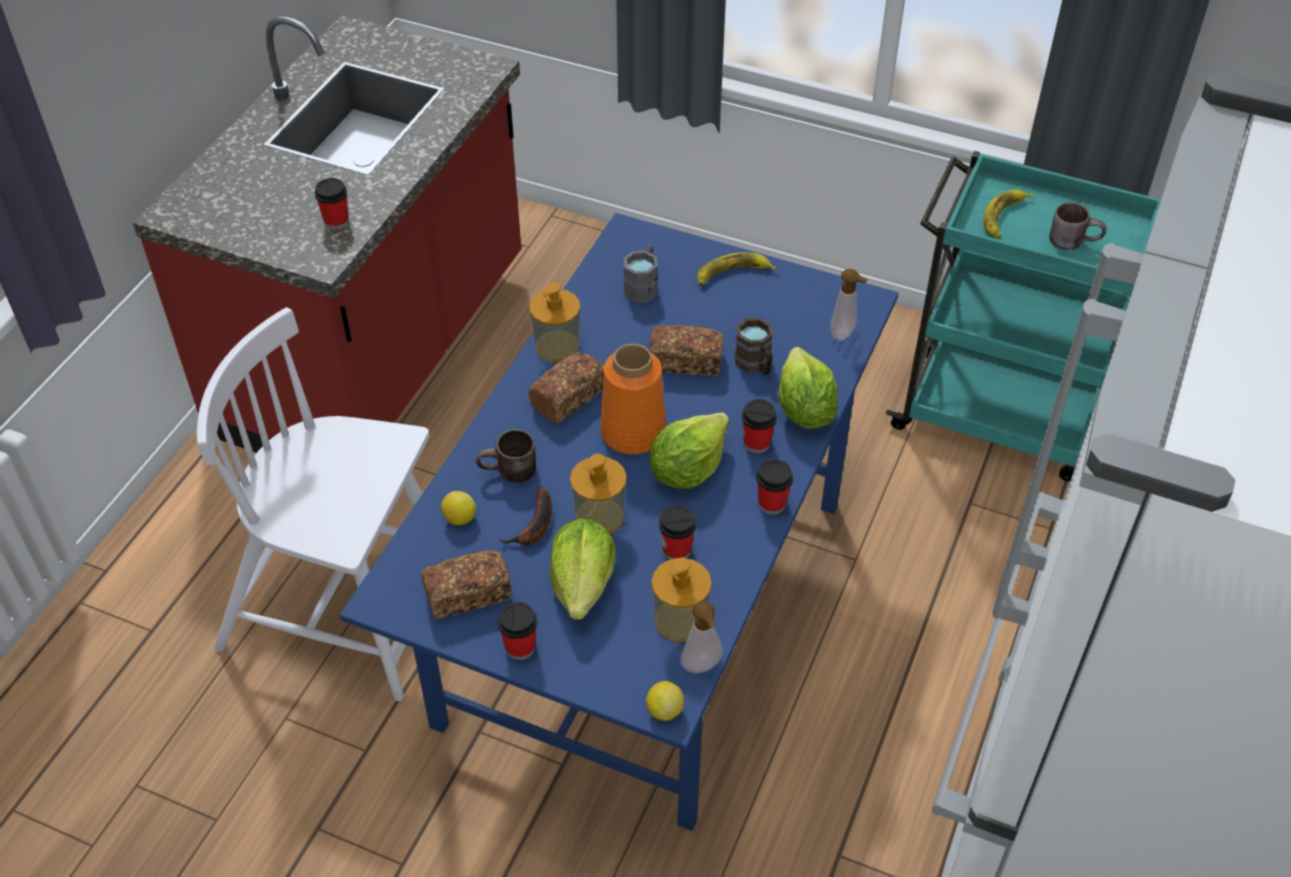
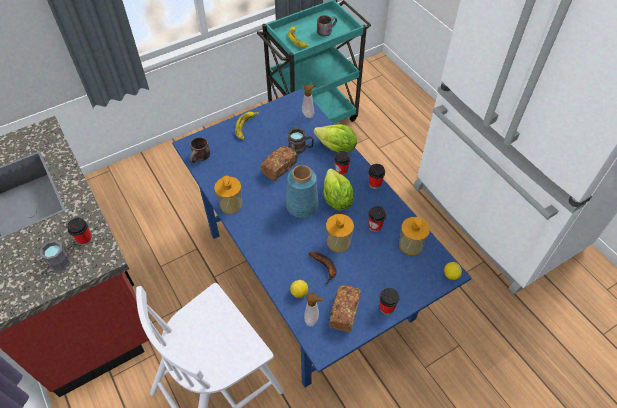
camera: 55 degrees left, 5 degrees up
brown mug [475,429,536,483] -> brown mug moved to [189,137,210,163]
bread [528,352,604,424] -> none
lettuce [549,518,616,620] -> none
orange vase [600,344,666,454] -> blue vase [286,165,318,218]
grey mug [623,245,658,303] -> grey mug moved to [40,237,70,272]
soap dispenser [680,602,723,673] -> soap dispenser moved to [304,293,323,326]

